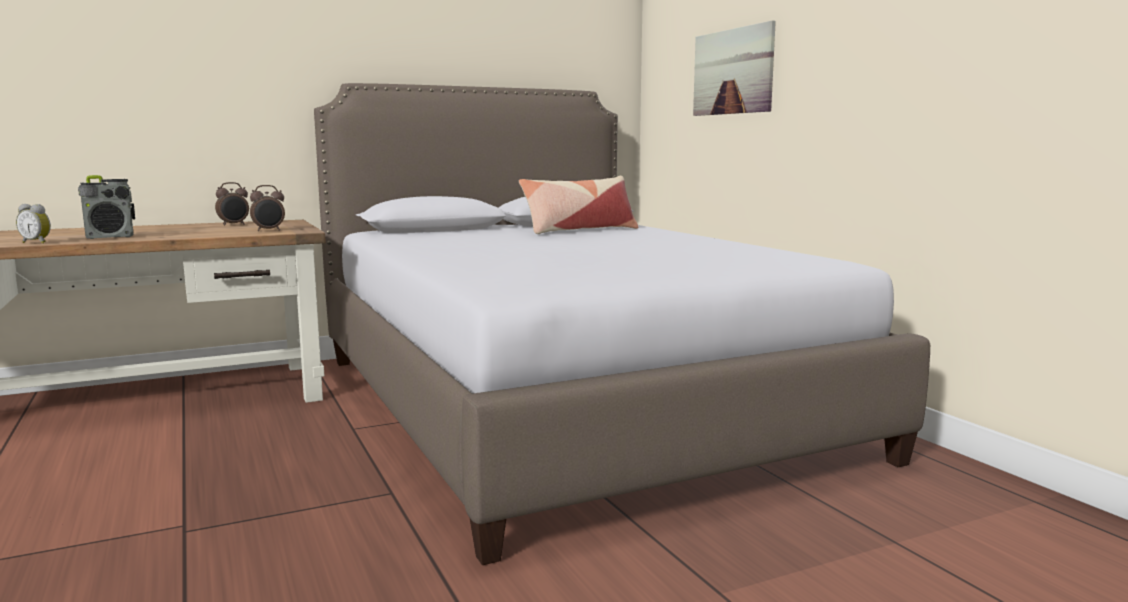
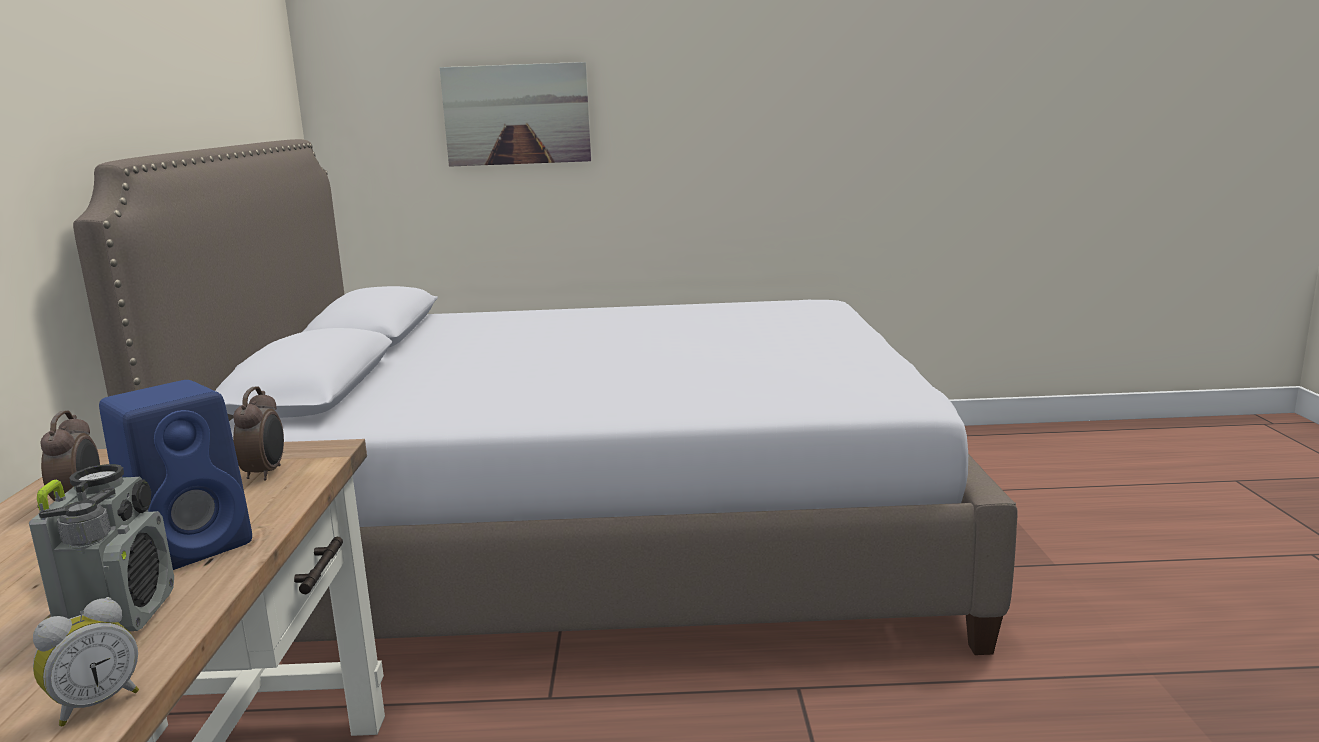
camera: 65 degrees left, 5 degrees up
pillow [519,176,639,234] -> none
none -> blue speaker [99,380,252,570]

